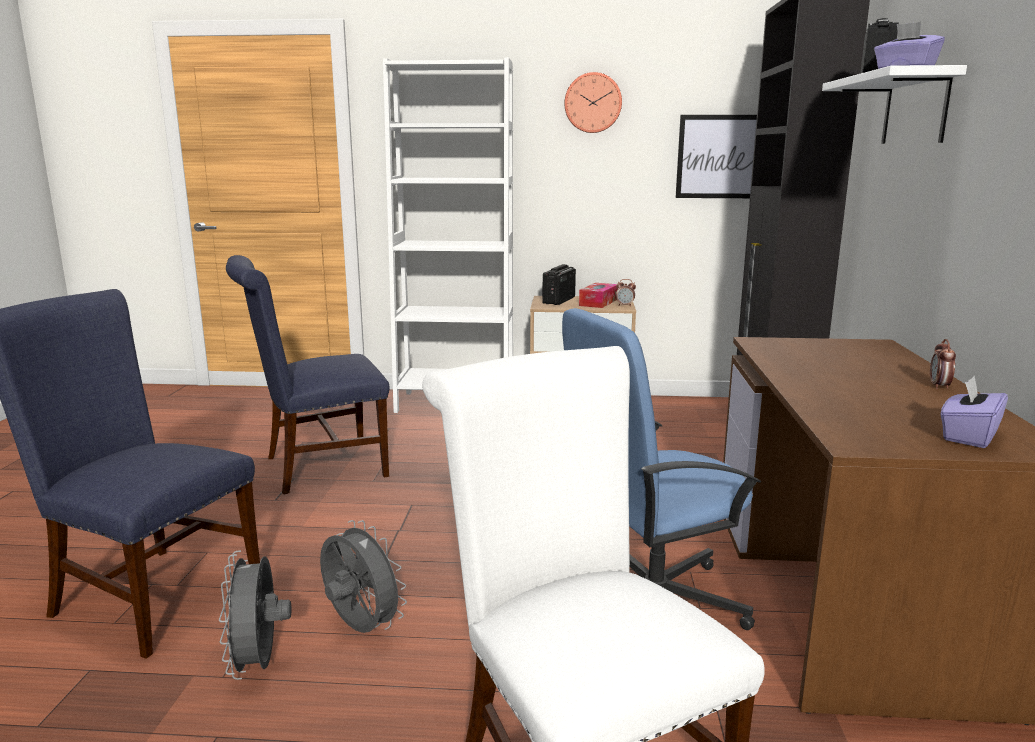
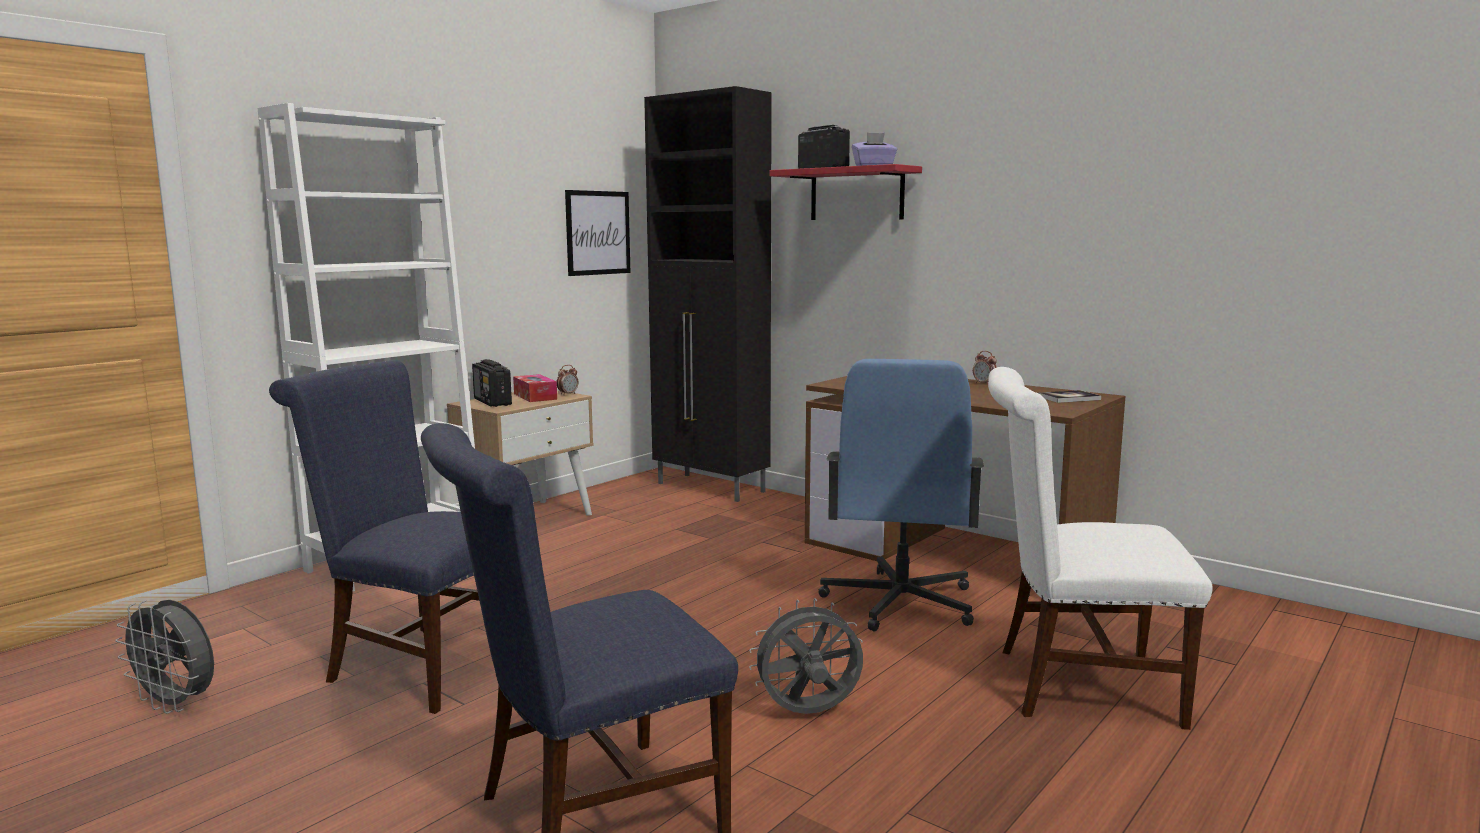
camera: 55 degrees left, 5 degrees down
grey fan [219,550,291,680] -> grey fan moved to [115,600,214,714]
blue chair [226,255,390,495] -> blue chair turned 105 degrees clockwise [269,360,479,714]
wall clock [564,72,622,133] -> none
white shelf [822,65,967,144] -> red shelf [770,164,922,220]
purple tissue box [940,376,1008,448] -> book [1038,390,1101,403]

